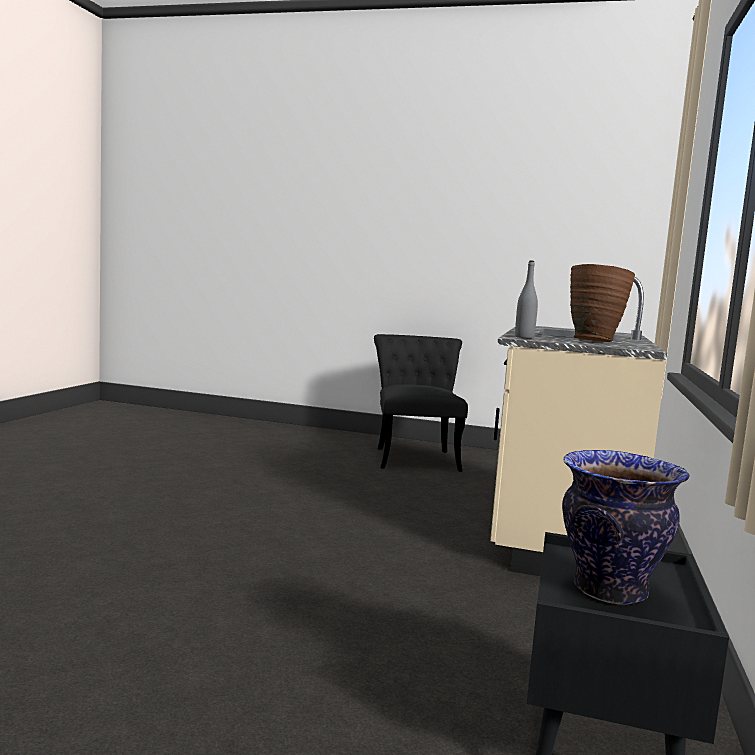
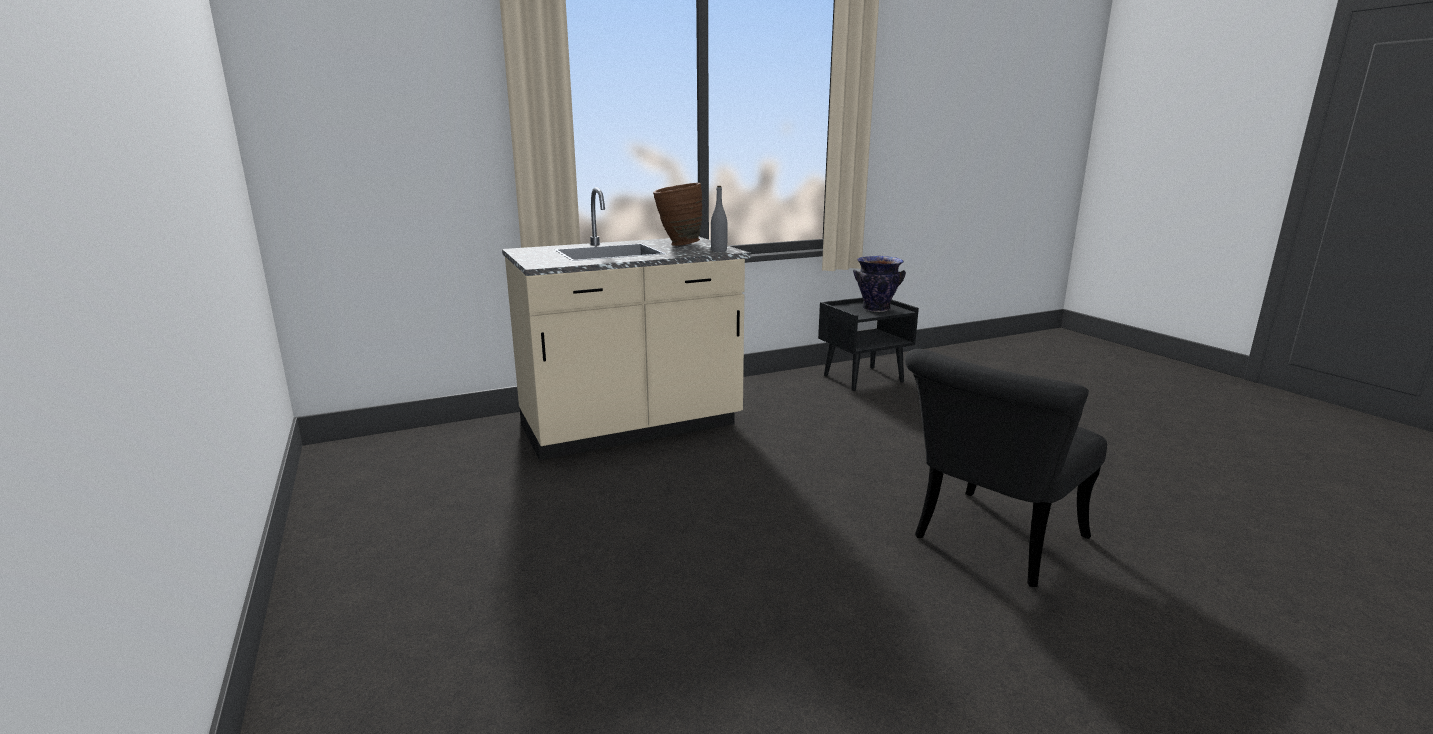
camera: 130 degrees left, 10 degrees up
black chair [374,334,468,472] -> black chair moved to [905,349,1107,587]

